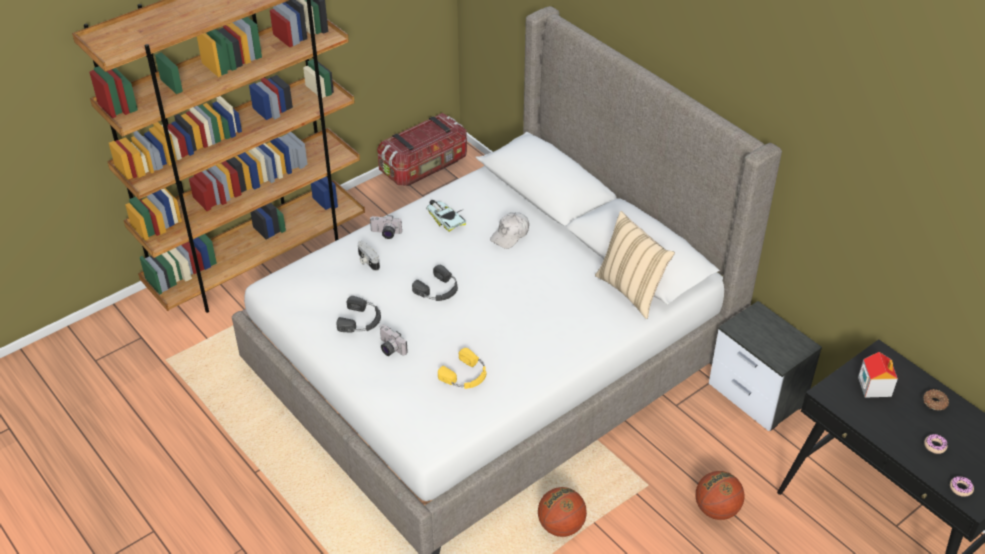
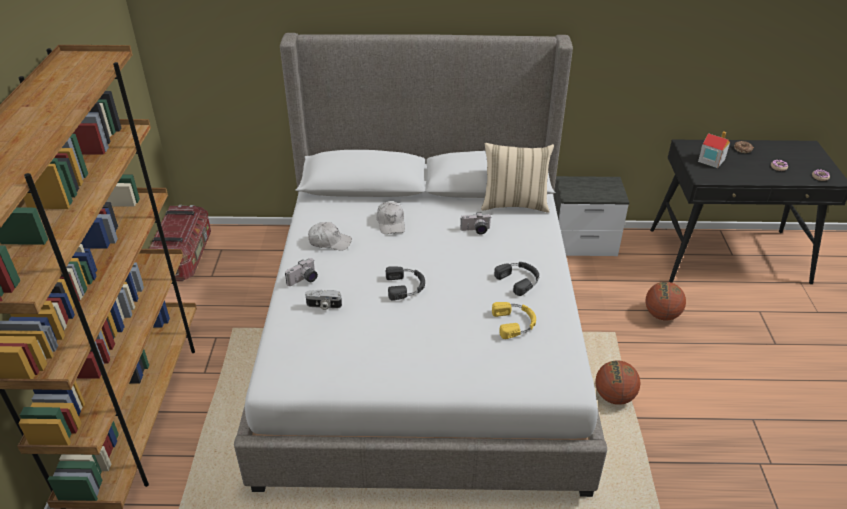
camera: 50 degrees left, 5 degrees down
black headphones [336,296,381,333] -> black headphones moved to [494,262,539,296]
camera [380,325,408,356] -> camera moved to [460,212,491,234]
toy car [426,200,466,232] -> white cap [308,222,352,251]

